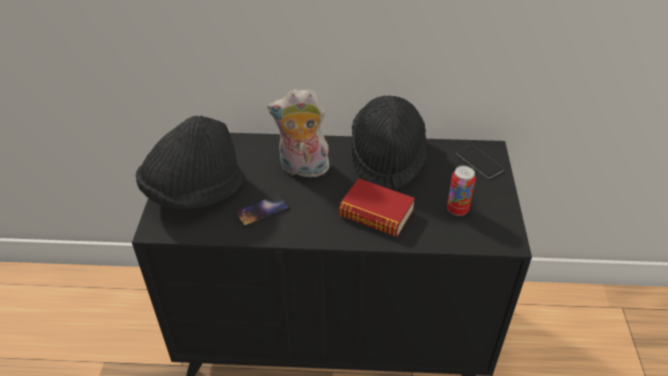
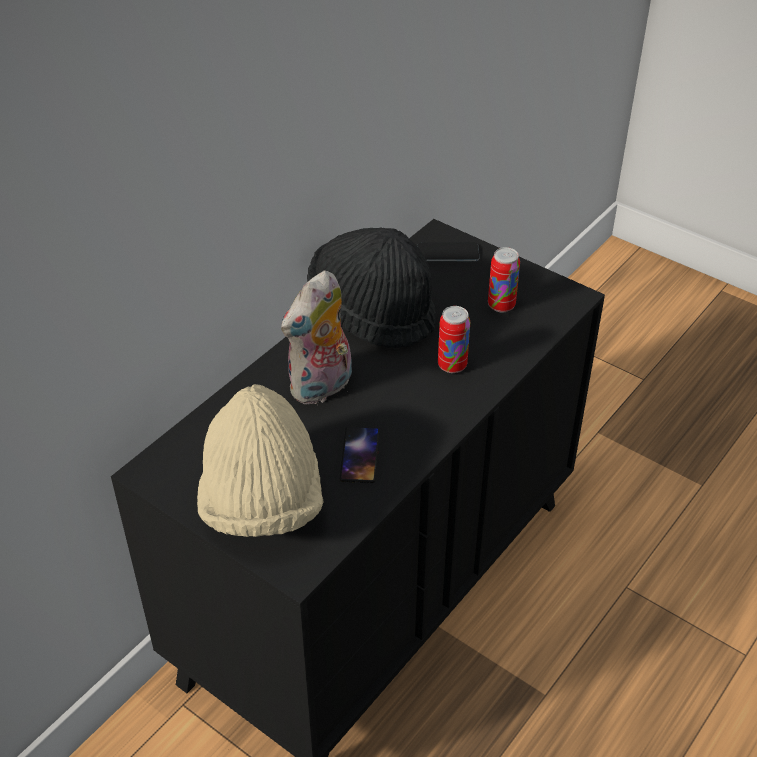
camera: 55 degrees left, 0 degrees up
black hat [136,115,243,210] -> beige hat [197,384,324,537]
book [339,178,415,237] -> can [438,306,470,373]

